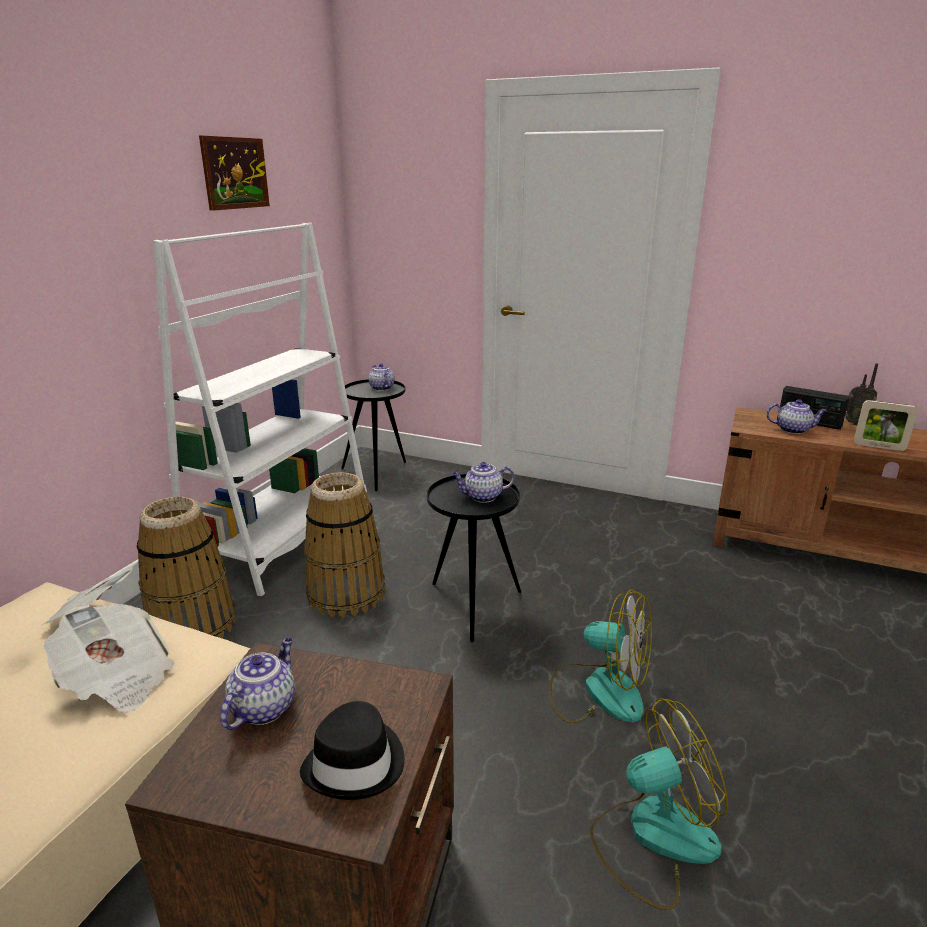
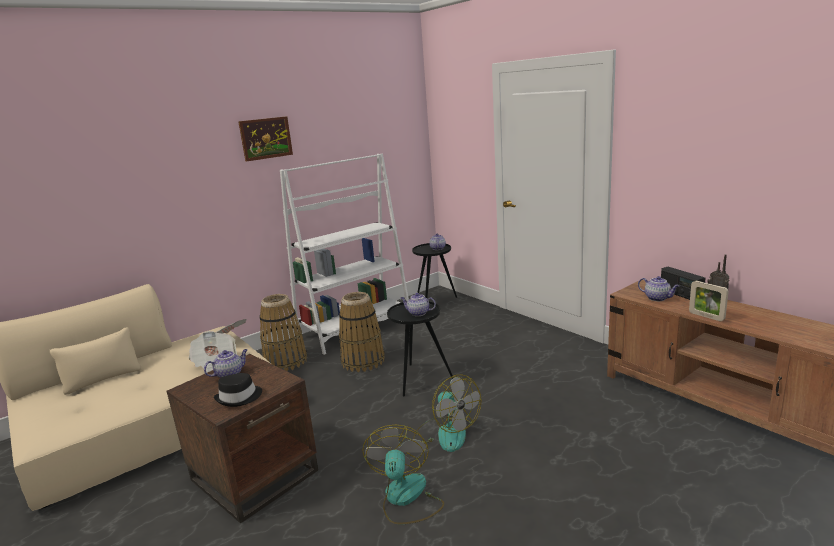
camera: 30 degrees right, 5 degrees down
picture [199,135,270,211] -> picture moved to [238,116,293,162]
fan [590,698,728,910] -> fan turned 105 degrees counterclockwise [362,425,444,524]

